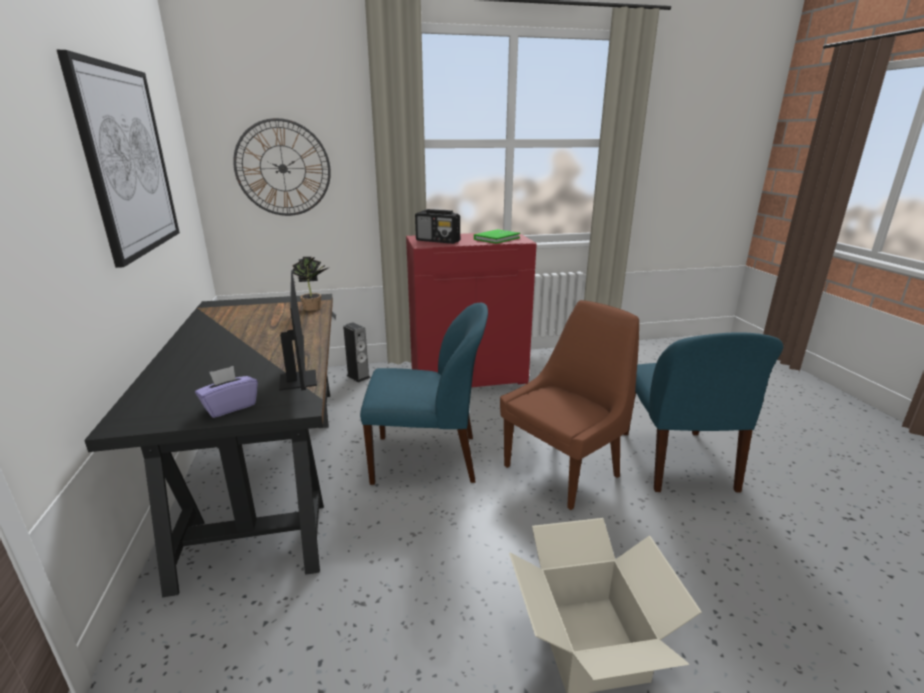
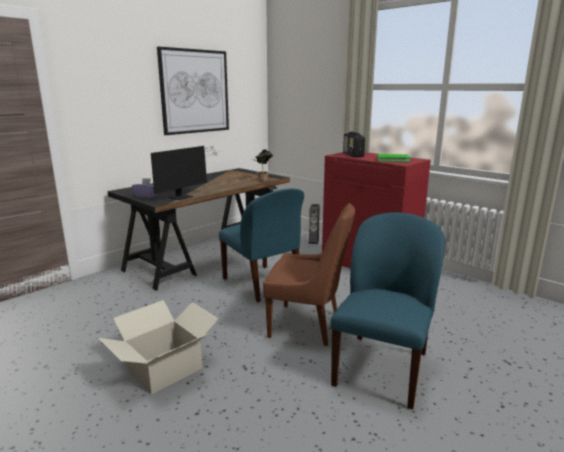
camera: 55 degrees right, 5 degrees down
wall clock [233,118,331,216] -> none
blue chair [623,332,783,492] -> blue chair turned 150 degrees clockwise [330,212,445,409]

